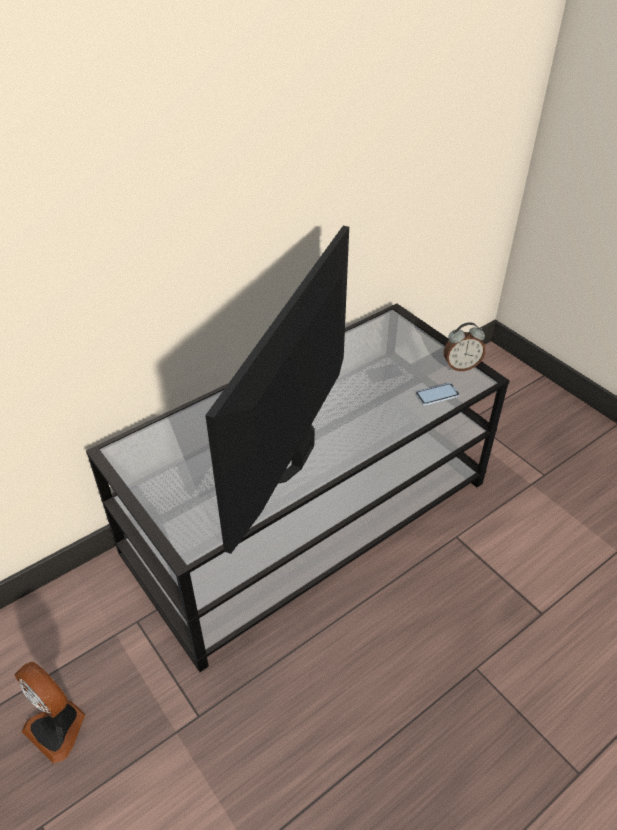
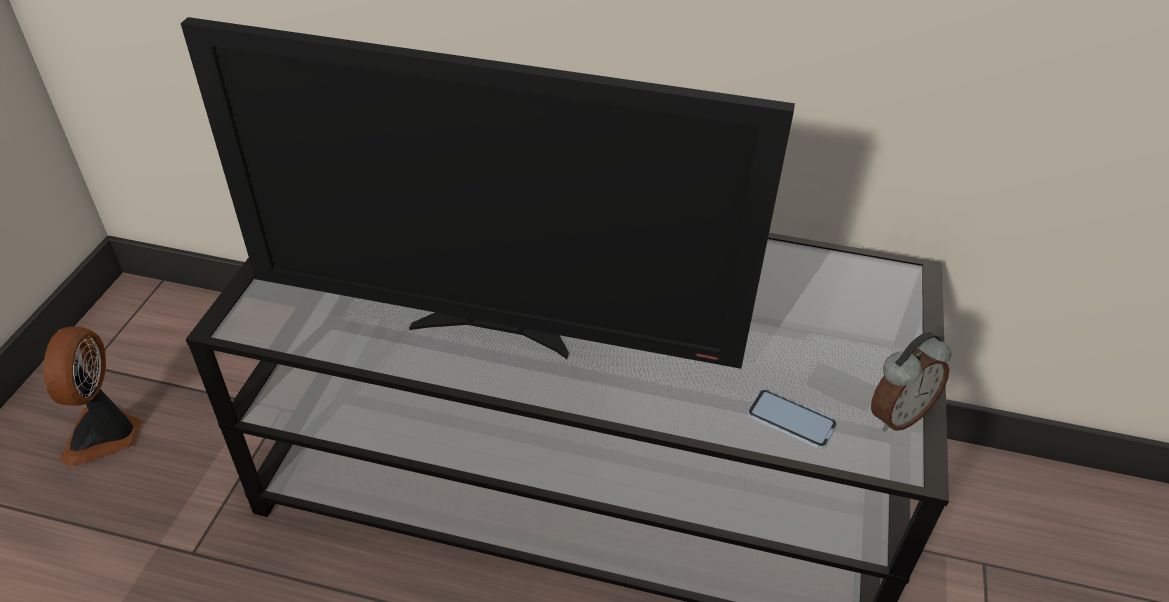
camera: 50 degrees right, 0 degrees up
television [205,226,349,554] -> television turned 150 degrees counterclockwise [181,17,795,369]
alarm clock [444,322,486,371] -> alarm clock turned 75 degrees counterclockwise [871,332,952,432]

